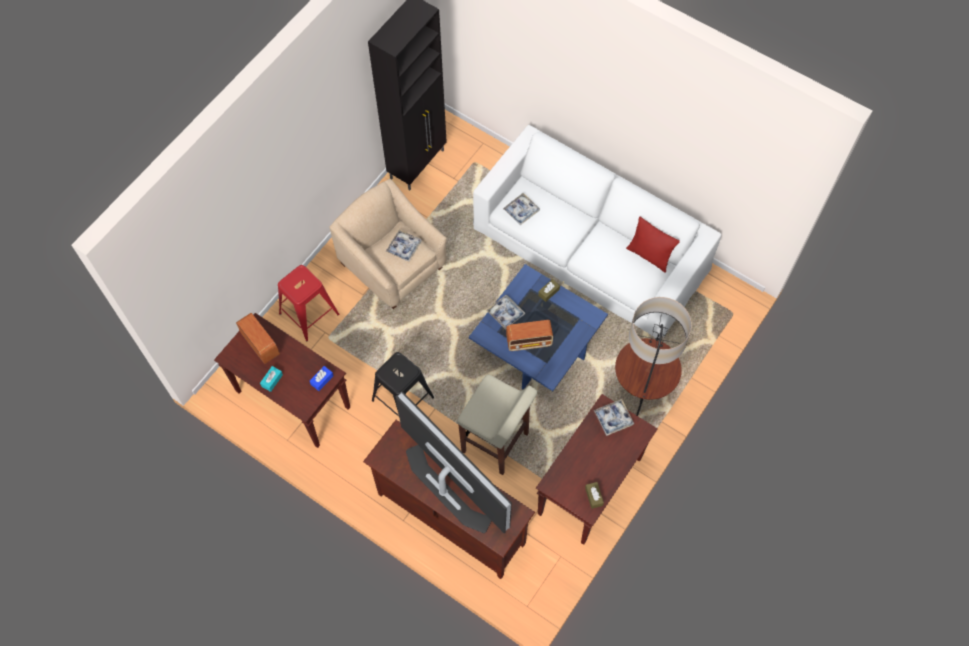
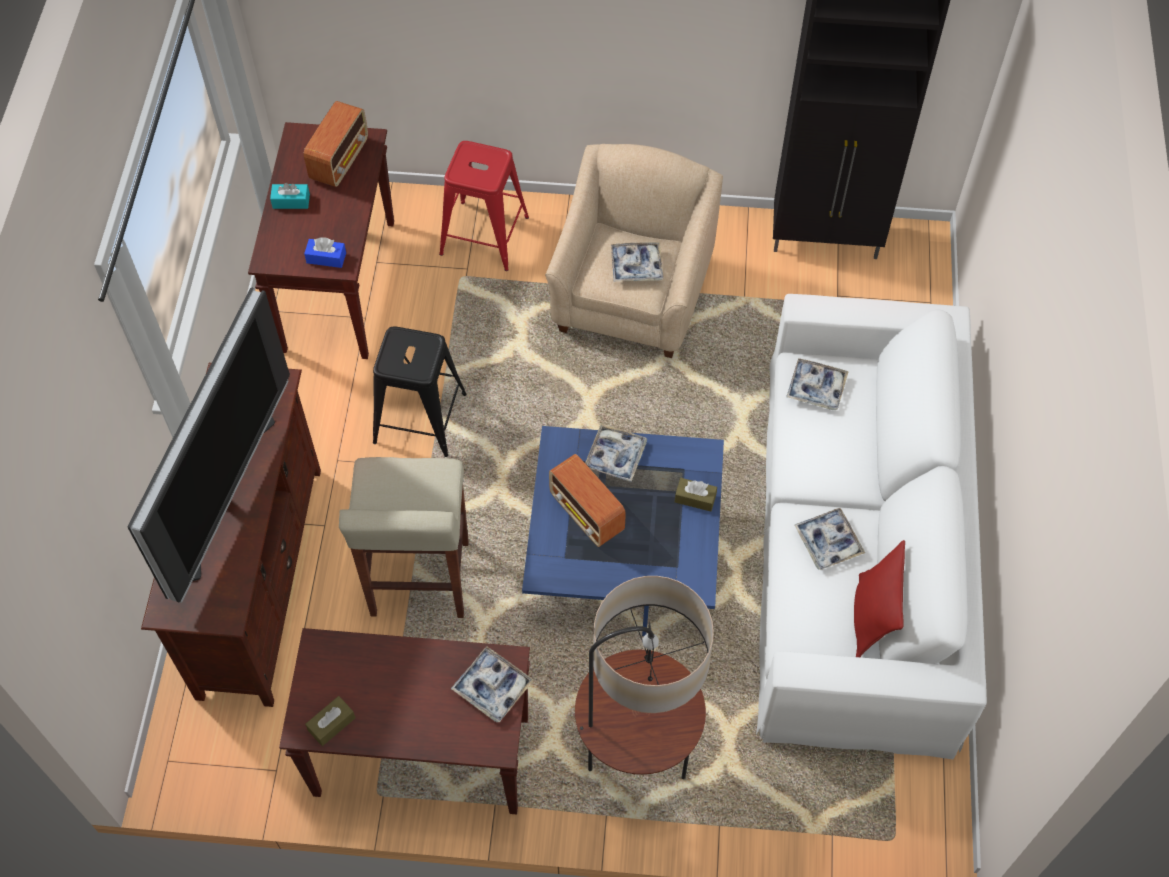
camera: 60 degrees right, 5 degrees down
none -> tray [795,508,865,570]

